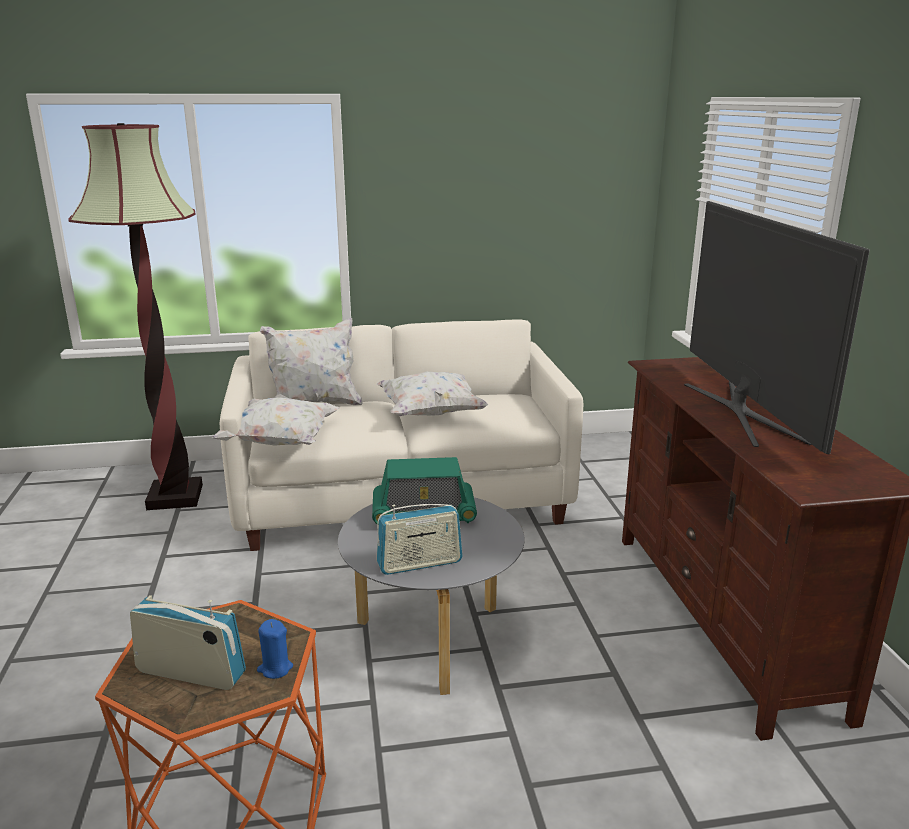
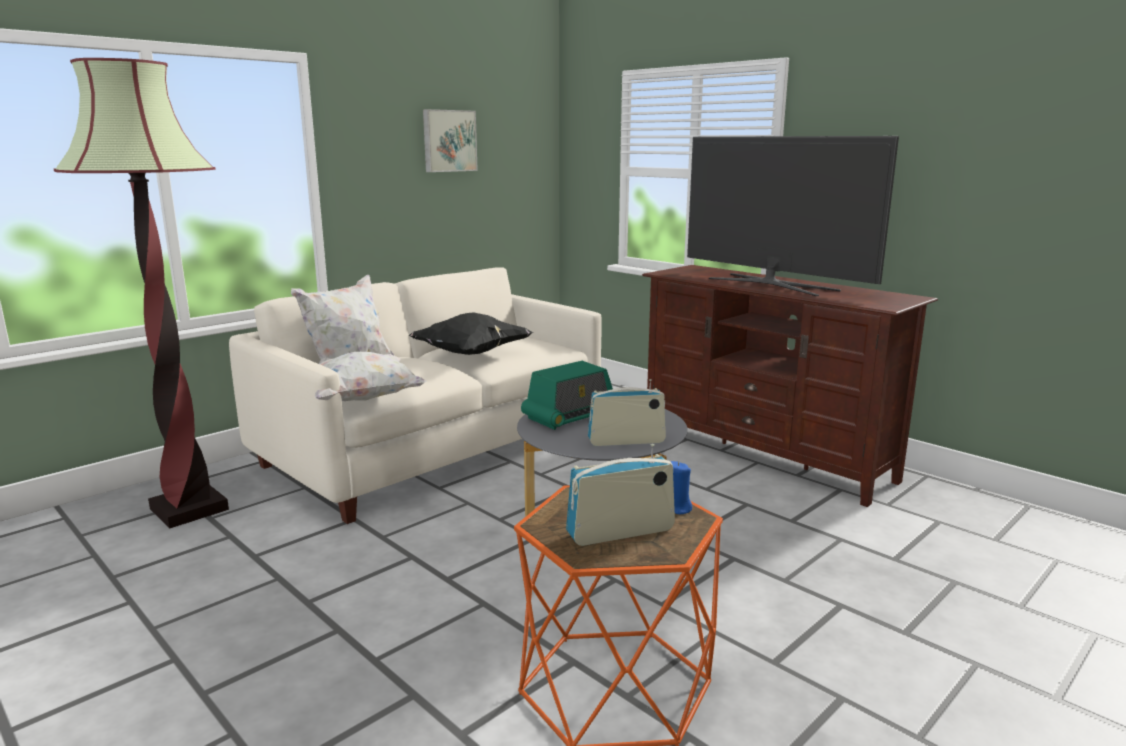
camera: 35 degrees left, 5 degrees down
white pillow [377,371,488,416] -> black pillow [409,312,533,355]
radio [377,504,463,575] -> radio turned 135 degrees counterclockwise [588,379,666,446]
none -> picture [423,109,478,172]

